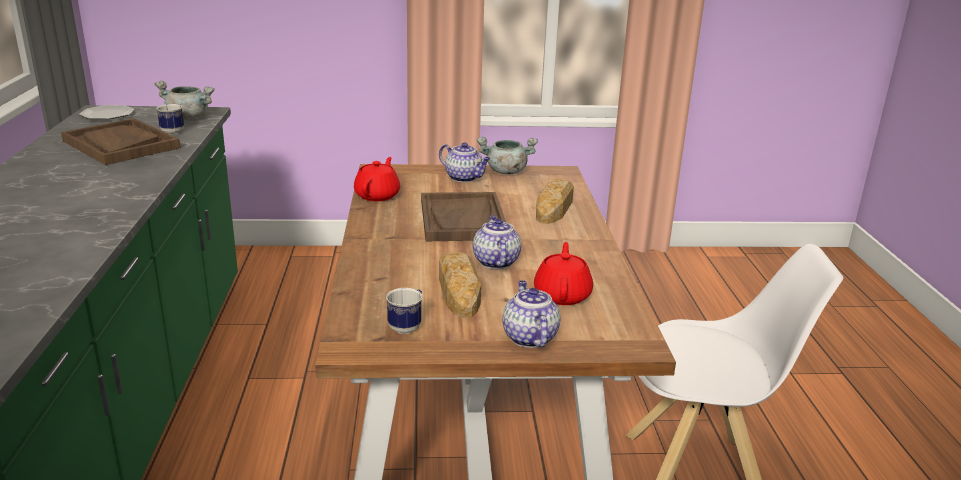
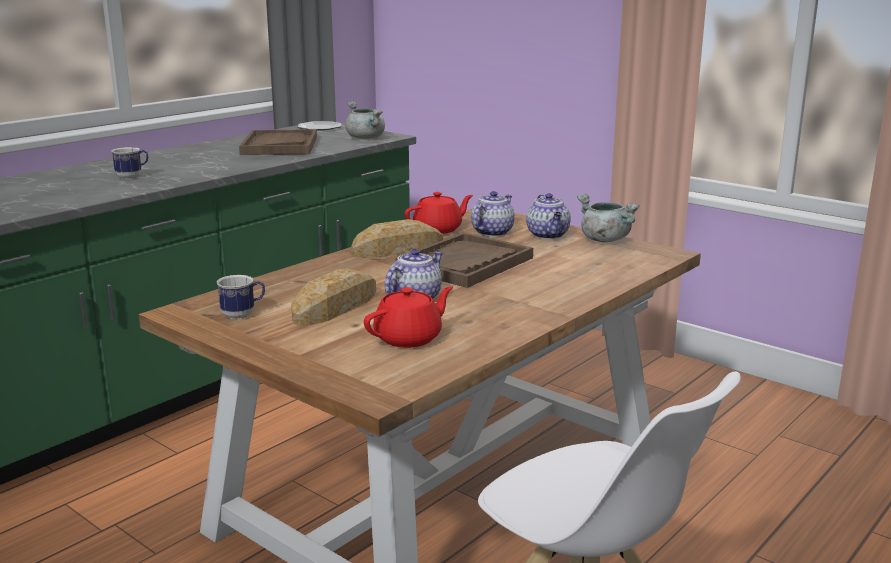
camera: 45 degrees right, 5 degrees down
mug [156,104,184,134] -> mug moved to [112,147,148,179]
teapot [502,280,561,348] -> teapot moved to [471,191,515,237]
bread [536,179,574,224] -> bread moved to [351,219,443,258]

